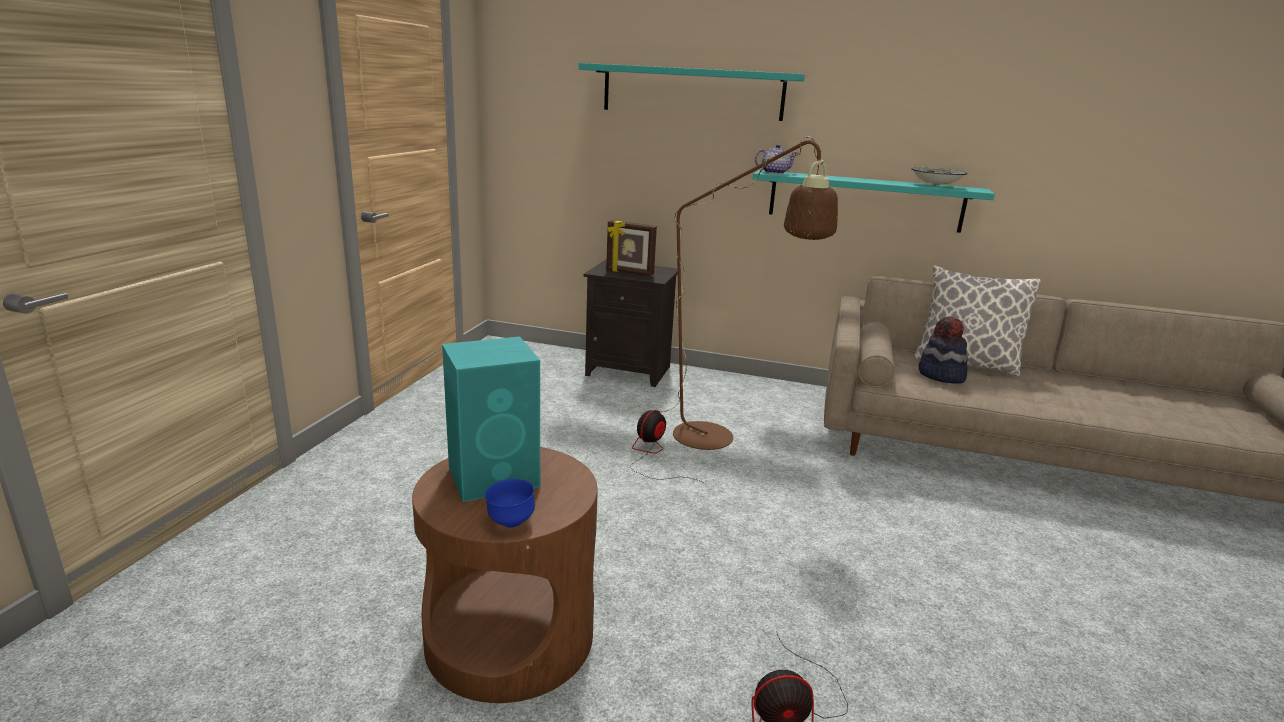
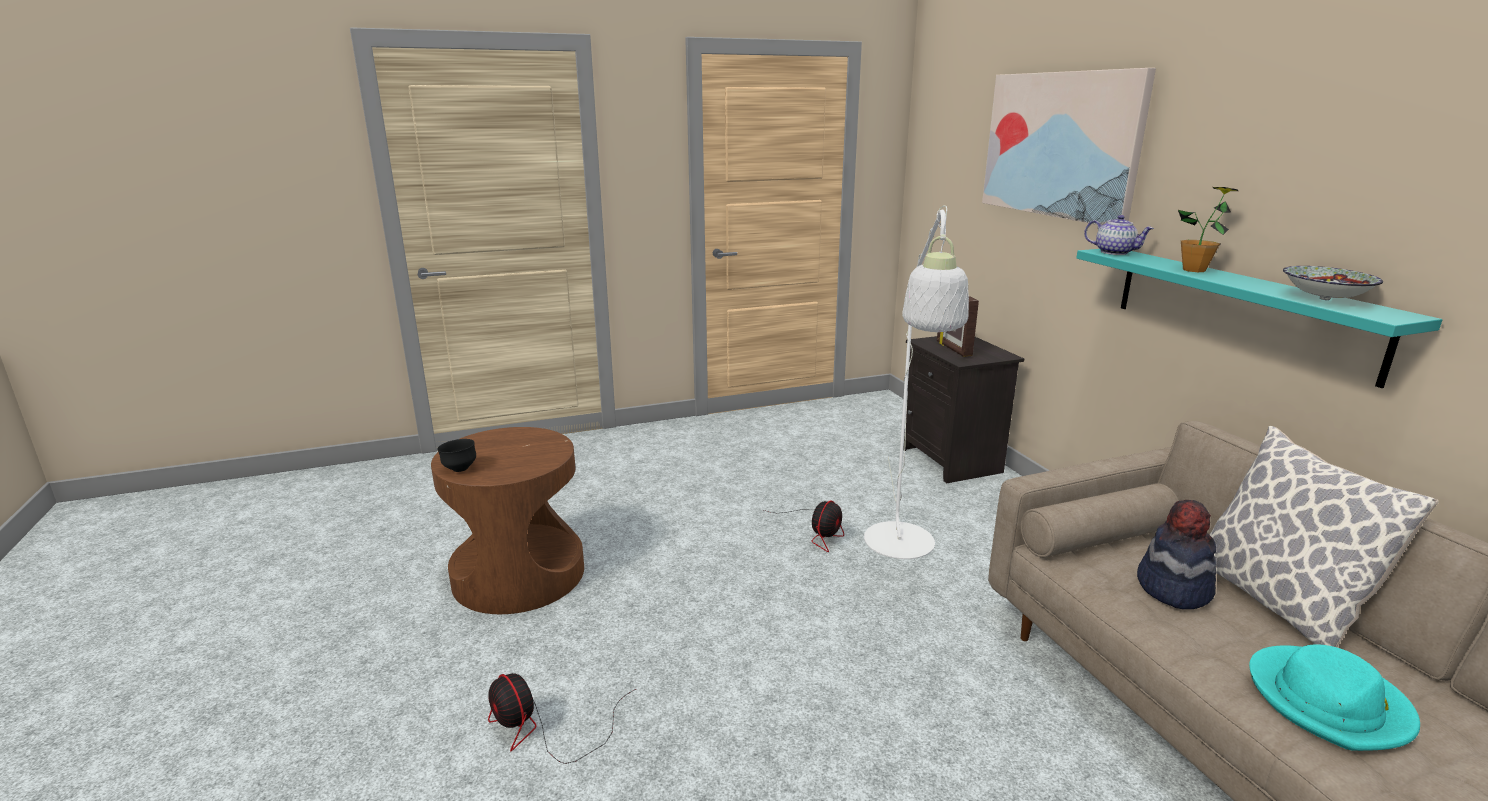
camera: 55 degrees right, 0 degrees up
turquoise speaker [442,336,540,502] -> none
blue bowl [485,479,535,528] -> black bowl [437,439,476,472]
turquoise shelf [579,63,805,121] -> picture [982,68,1156,225]
brown floor lamp [589,137,838,450] -> white floor lamp [864,205,969,559]
fan [631,410,704,483] -> fan turned 120 degrees clockwise [764,501,844,552]
none -> potted plant [1178,187,1238,272]
none -> turquoise hat [1249,644,1420,751]

